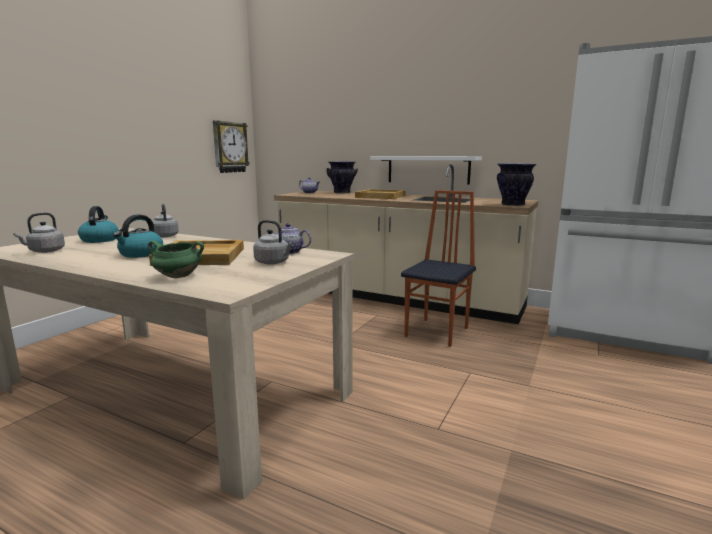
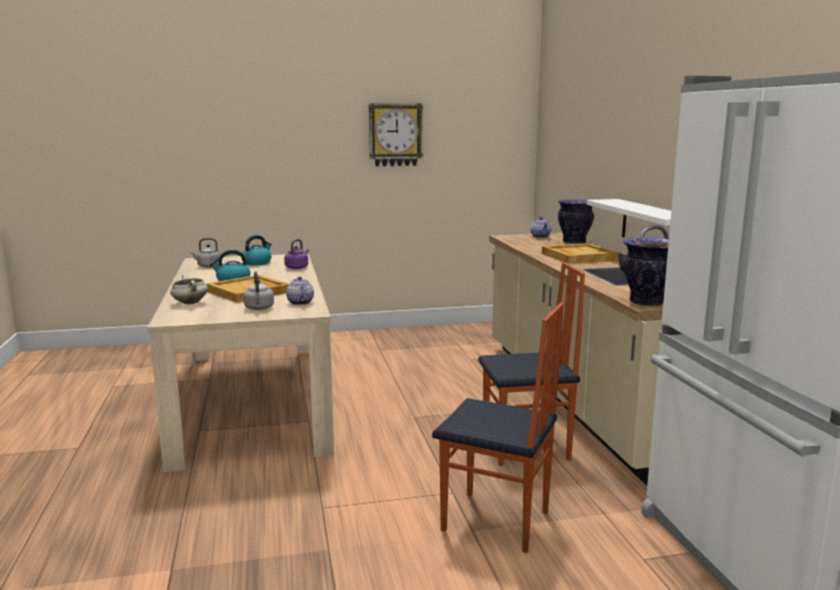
camera: 50 degrees right, 0 degrees up
green cooking pot [148,241,204,278] -> white cooking pot [170,274,208,305]
grey kettle [152,204,179,237] -> purple kettle [284,239,309,269]
wall clock [213,121,250,173] -> wall clock moved to [369,103,423,166]
none -> chair [432,303,564,553]

